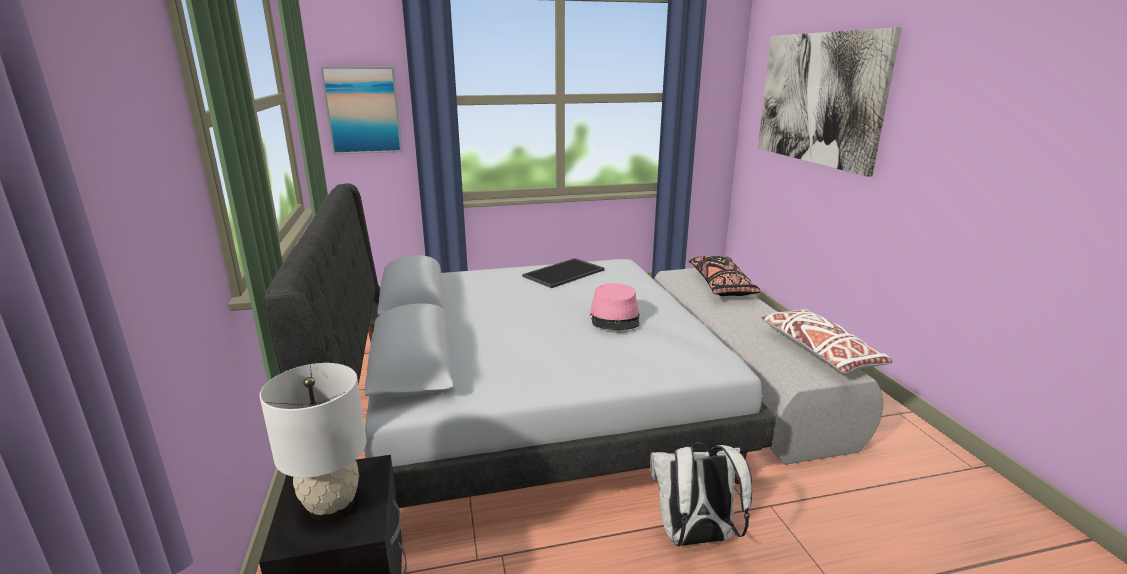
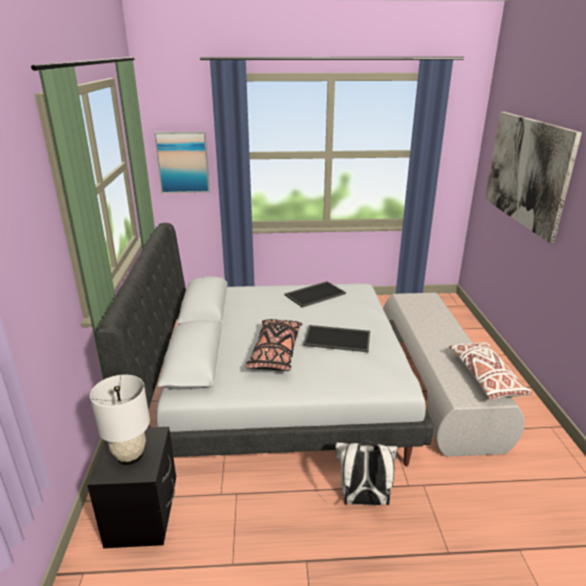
camera: 10 degrees right, 5 degrees up
pink hat [590,283,640,330] -> tray [303,325,370,352]
black pillow [689,256,760,296] -> black pillow moved to [246,319,302,371]

